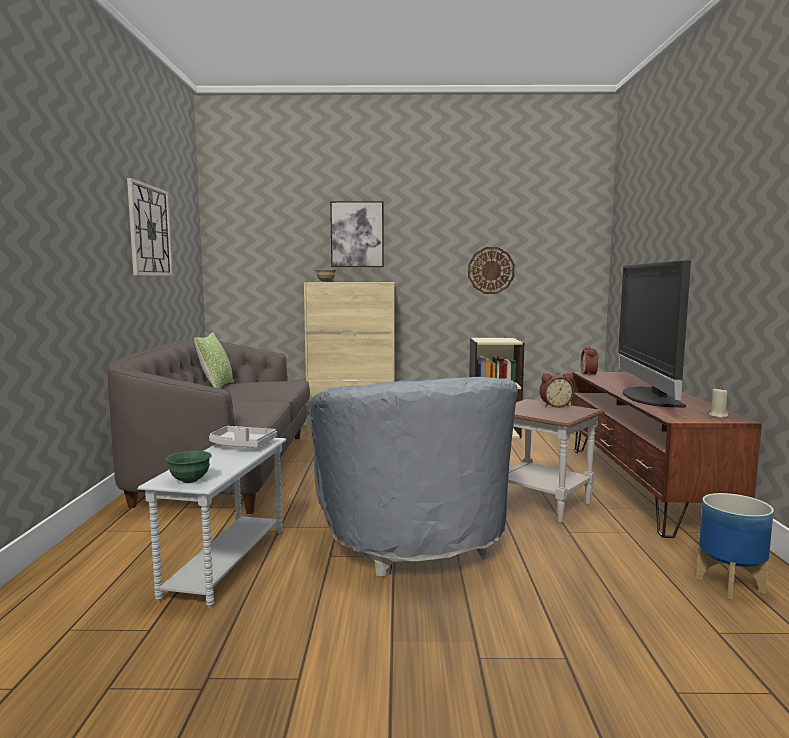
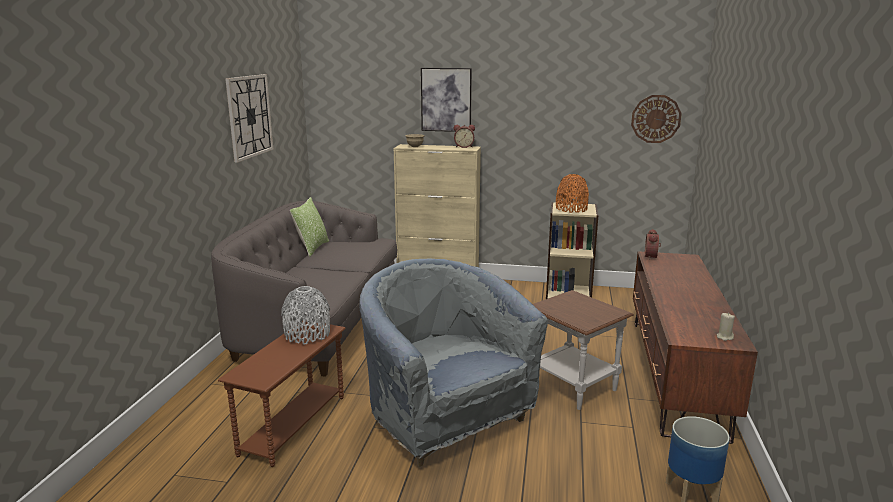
camera: 10 degrees right, 10 degrees up
white side table [137,438,286,608] -> brown side table [218,321,346,467]
green bowl [166,451,212,483] -> none
grey tray [209,426,277,448] -> grey vase [281,286,330,345]
grey armchair [306,377,518,577] -> grey armchair turned 150 degrees clockwise [359,259,548,468]
wall clock [468,247,515,294] -> wall clock moved to [631,95,682,143]
alarm clock [539,373,574,408] -> alarm clock moved to [454,125,475,148]
television [618,261,691,407] -> none
none -> orange vase [556,174,589,213]

